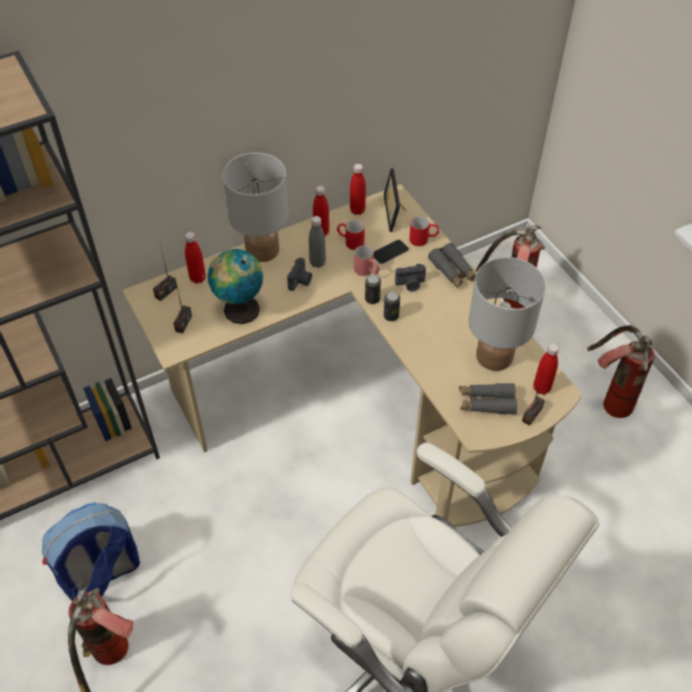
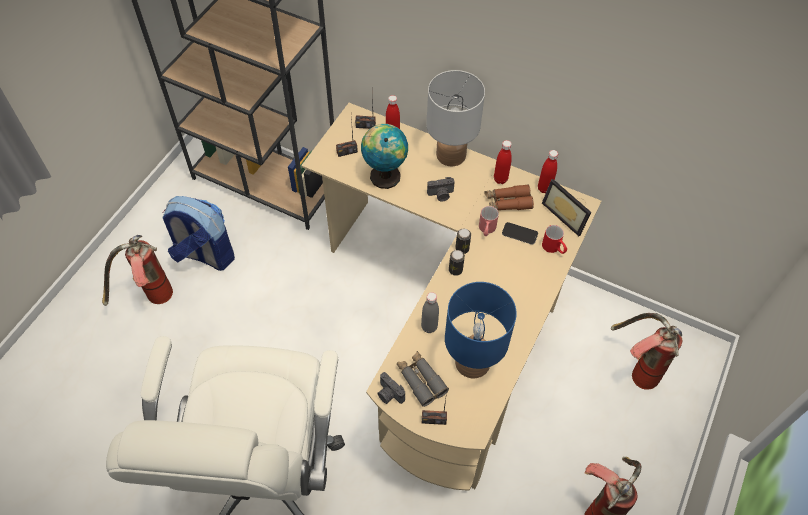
camera: 55 degrees right, 5 degrees up
grey bottle [309,216,326,268] -> grey bottle moved to [421,292,439,333]
red mug [337,220,365,250] -> brown binoculars [484,184,534,210]
picture frame [384,168,408,232] -> picture frame turned 90 degrees counterclockwise [542,179,591,236]
camera [395,264,426,291] -> camera moved to [377,372,405,404]
grey binoculars [428,243,476,288] -> none
grey table lamp [469,257,546,371] -> blue table lamp [445,282,517,378]
red bottle [533,343,559,395] -> none

